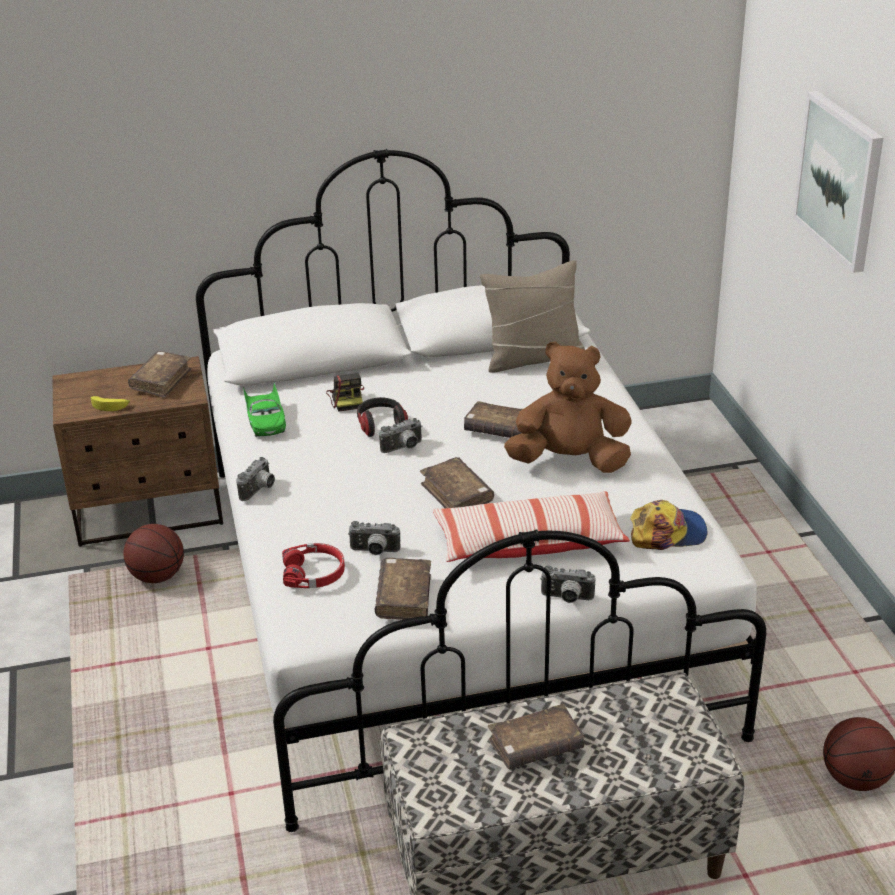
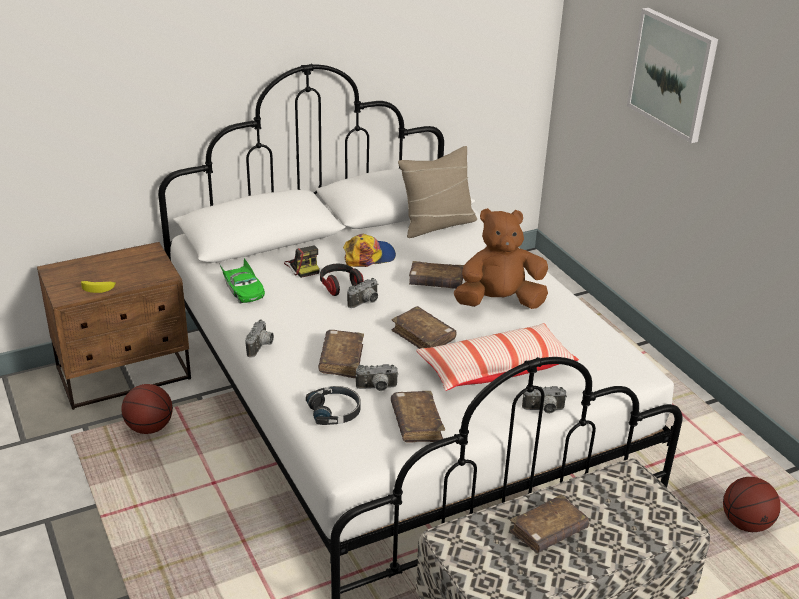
camera: 15 degrees left, 0 degrees up
brown book [128,351,191,398] -> brown book moved to [318,330,364,378]
red headphones [282,543,345,588] -> black headphones [306,386,361,425]
cap [630,500,707,550] -> cap moved to [343,234,396,267]

